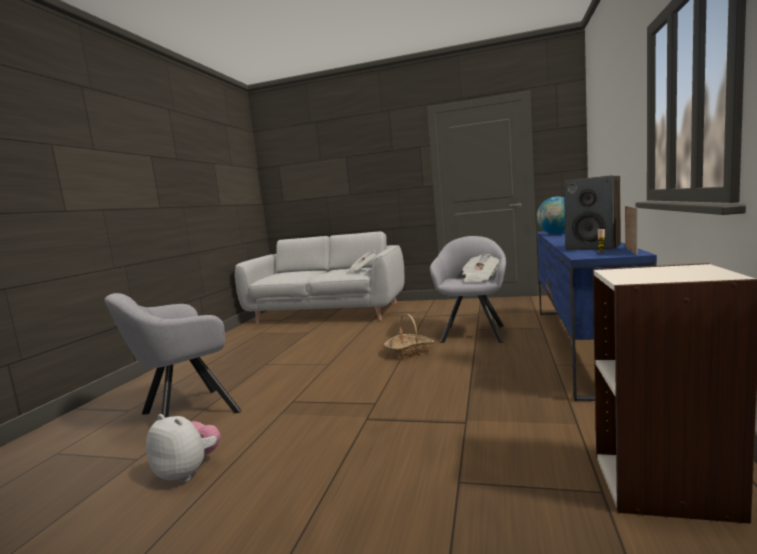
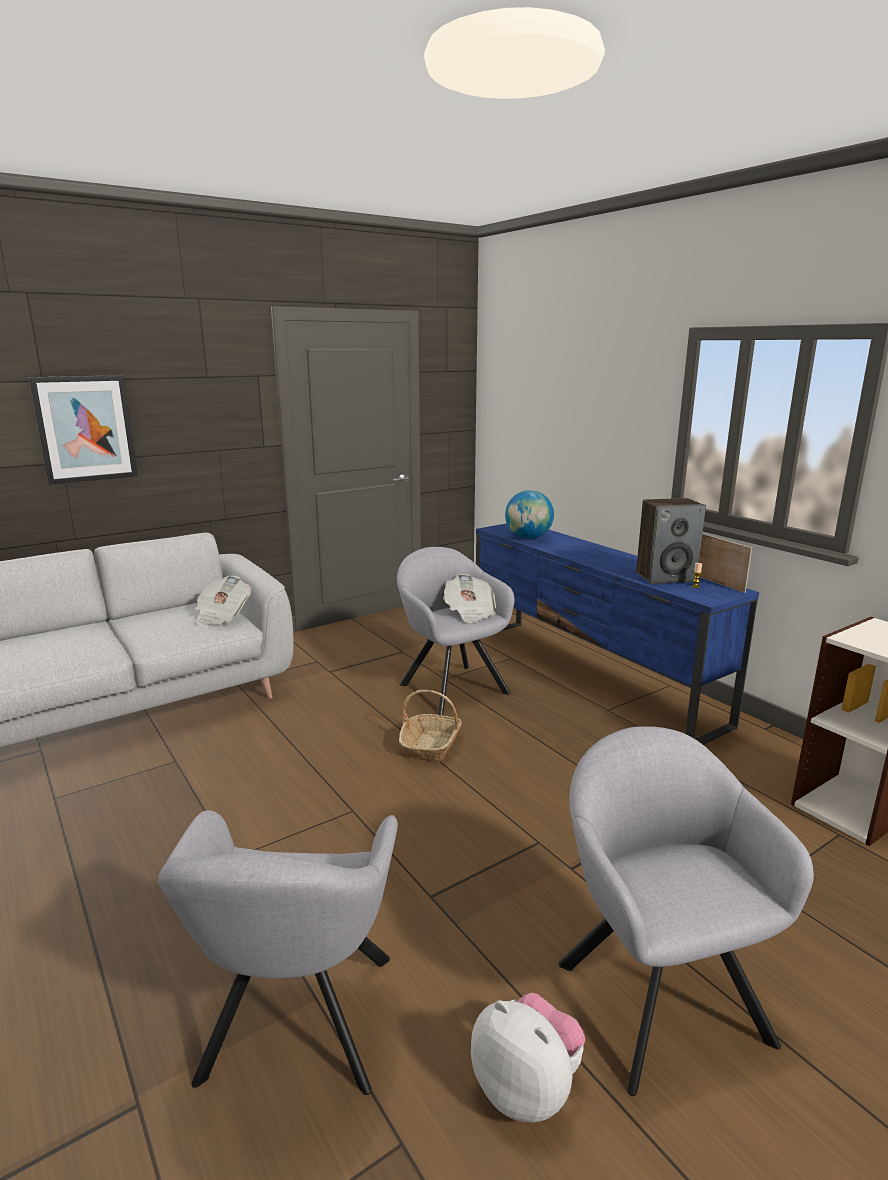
camera: 50 degrees left, 10 degrees up
plush toy [146,414,221,483] -> plush toy turned 60 degrees clockwise [471,993,585,1122]
none -> picture [29,375,138,484]
none -> grey armchair [558,726,814,1096]

